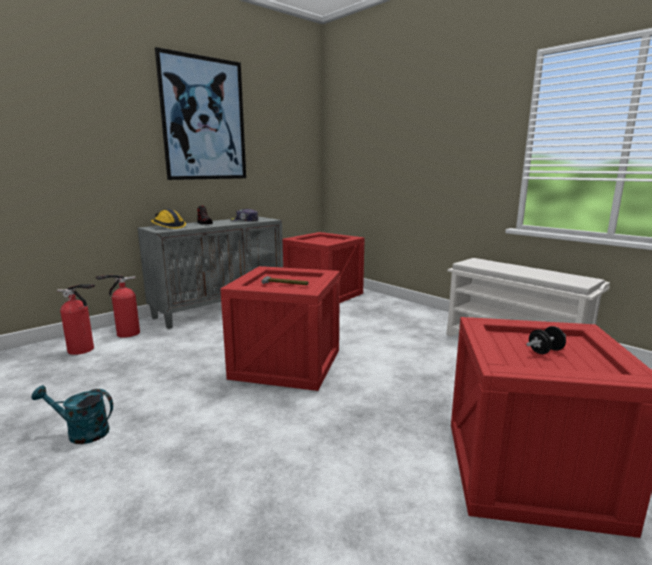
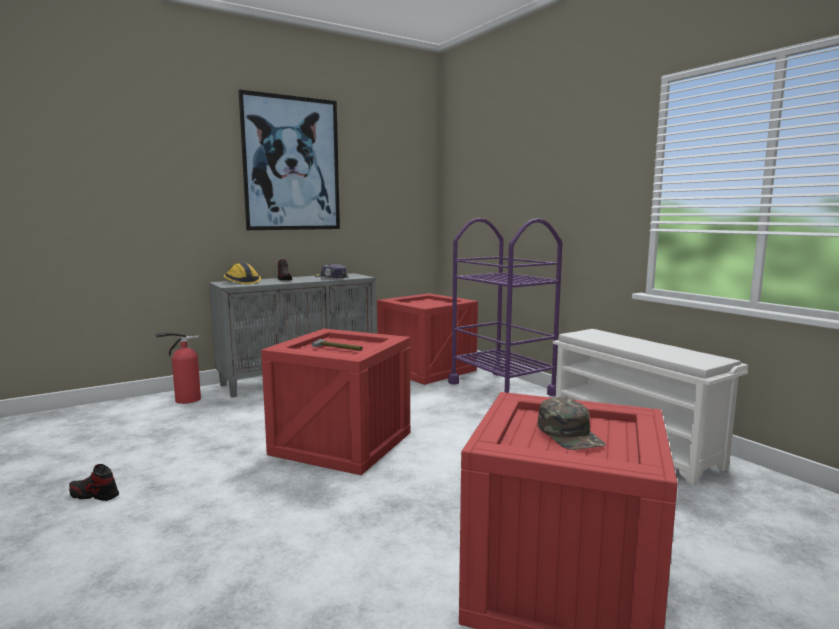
camera: 10 degrees right, 5 degrees down
turquoise watering can [31,385,113,444] -> shoe [69,464,119,501]
fire extinguisher [57,284,95,355] -> none
black dumbbell [526,326,566,354] -> green cap [538,397,606,450]
none -> purple cart [448,218,562,396]

